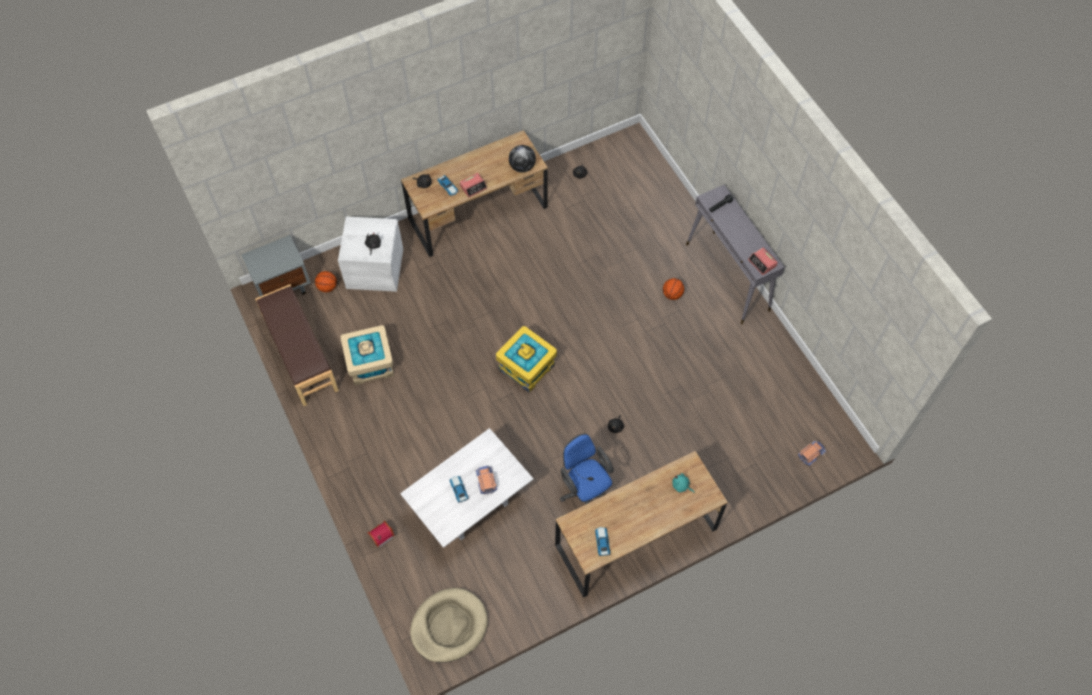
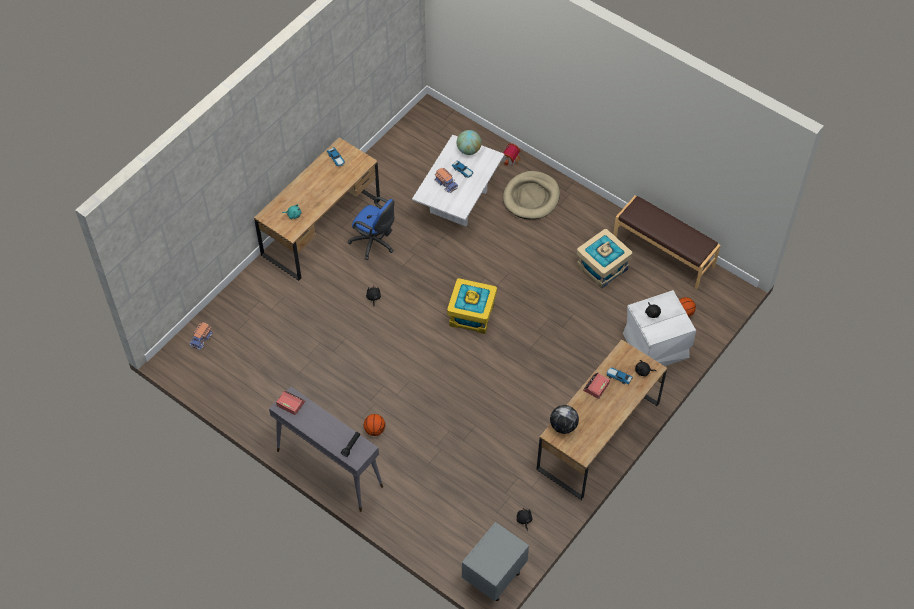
camera: 155 degrees right, 5 degrees down
grey nightstand [241,235,311,297] -> grey nightstand moved to [462,522,529,601]
beige dog bed [410,588,488,663] -> beige dog bed moved to [503,171,560,219]
none -> globe [457,130,481,155]

